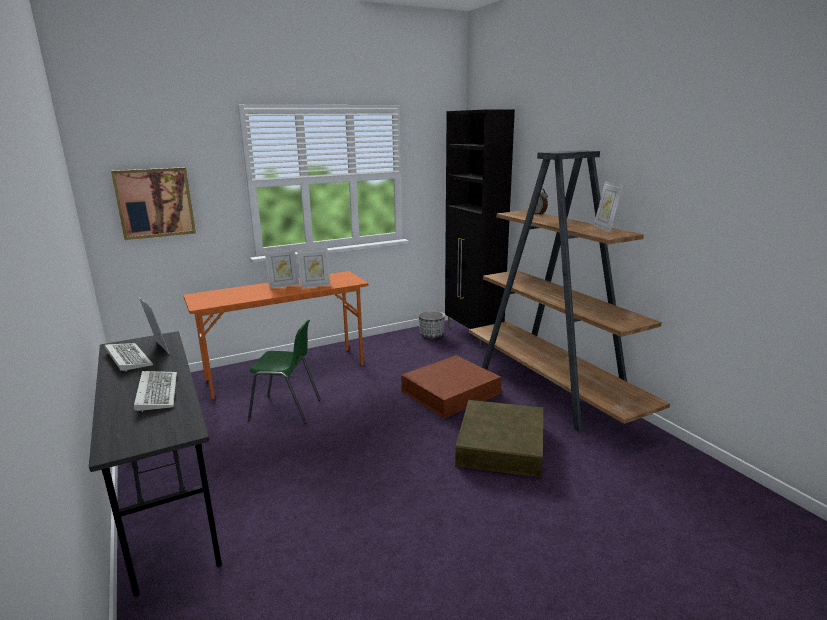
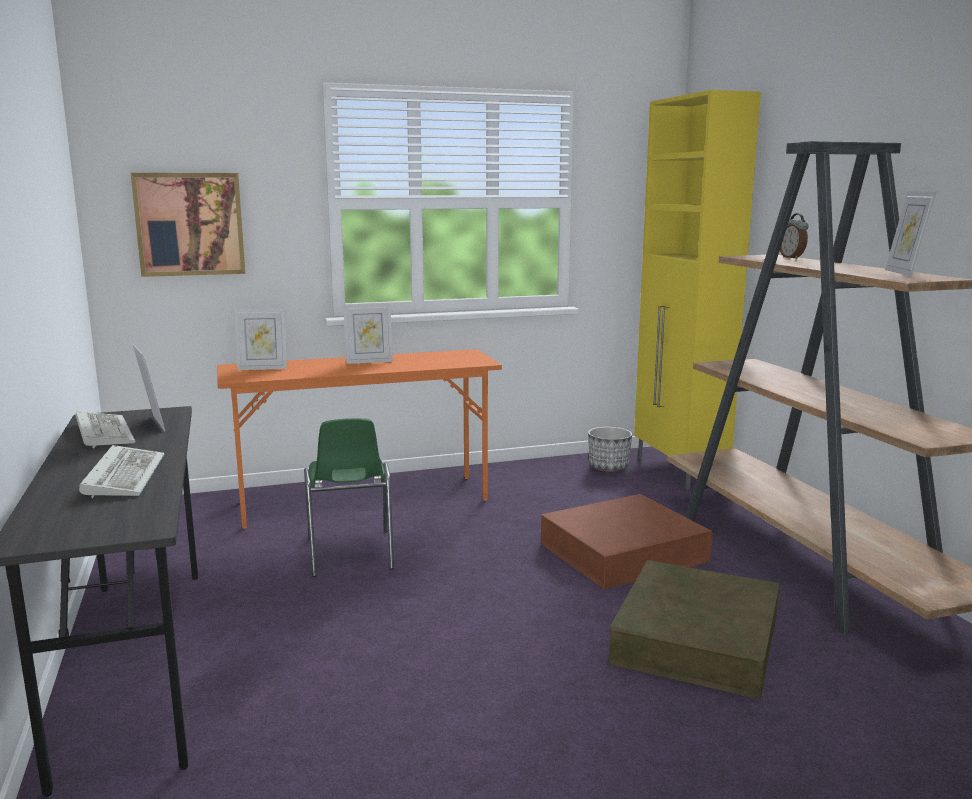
camera: 10 degrees right, 5 degrees down
green chair [248,319,321,424] -> green chair turned 60 degrees clockwise [304,418,394,577]
picture frame [297,248,331,288] -> picture frame moved to [235,308,287,370]
black cabinet [445,109,515,347] -> yellow cabinet [634,90,761,490]

